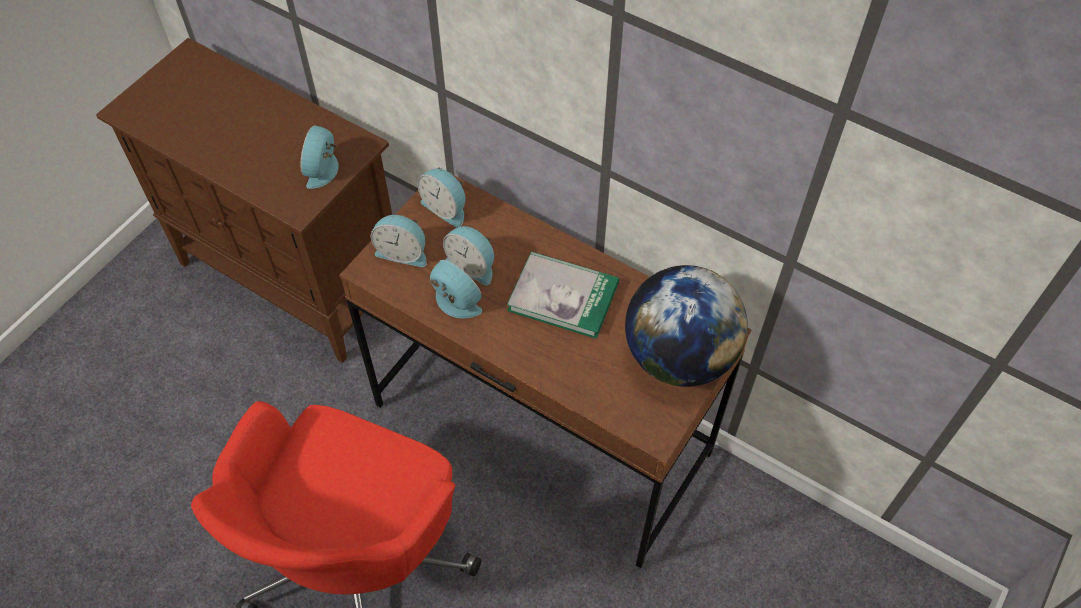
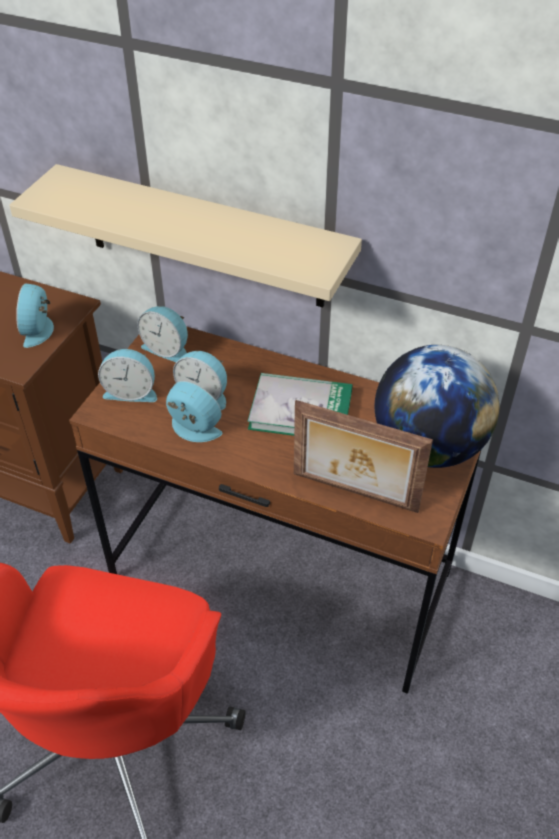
camera: 10 degrees left, 10 degrees down
none -> beige shelf [9,164,362,307]
none -> picture frame [294,400,433,513]

